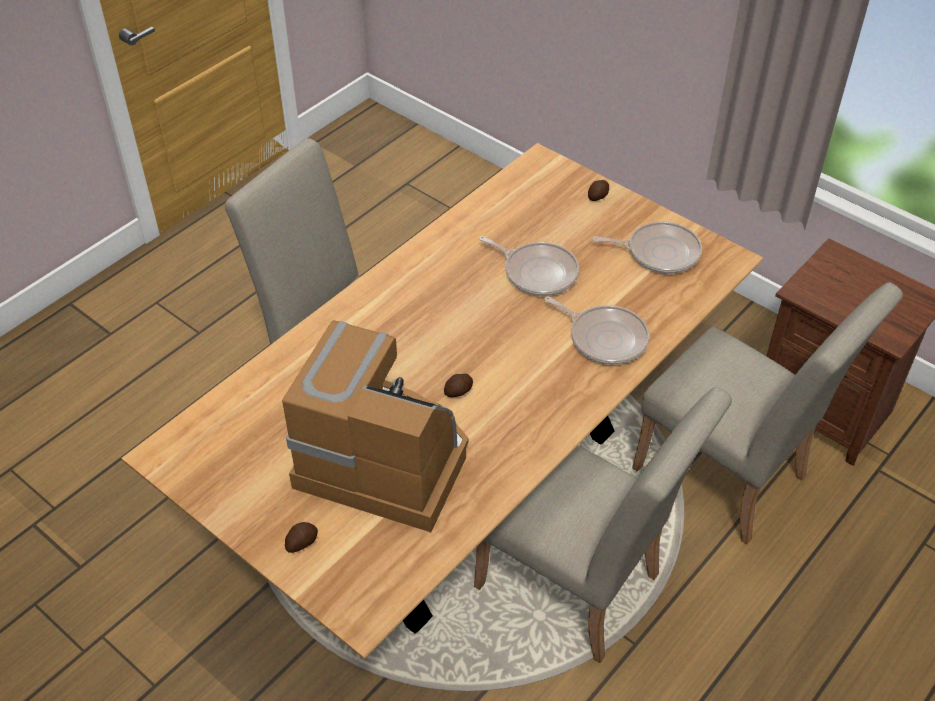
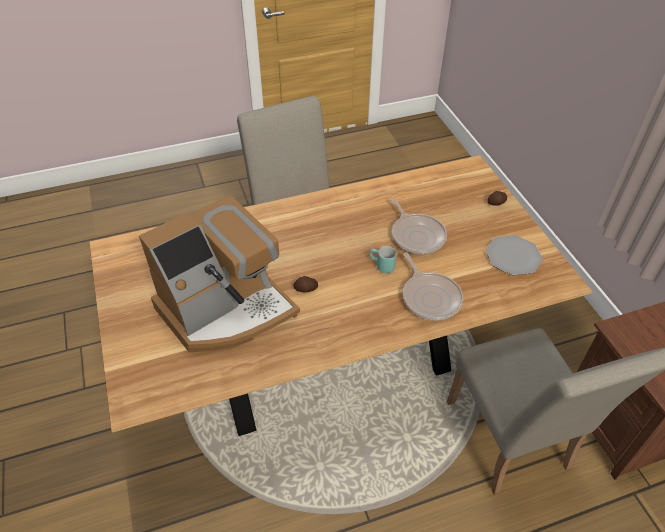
camera: 30 degrees right, 0 degrees up
coffee machine [282,320,468,532] -> coffee machine turned 90 degrees clockwise [139,195,300,352]
potato [285,522,318,553] -> none
beige chair [474,387,732,663] -> none
frying pan [592,221,702,274] -> plate [485,235,543,275]
none -> turquoise mug [370,246,396,273]

